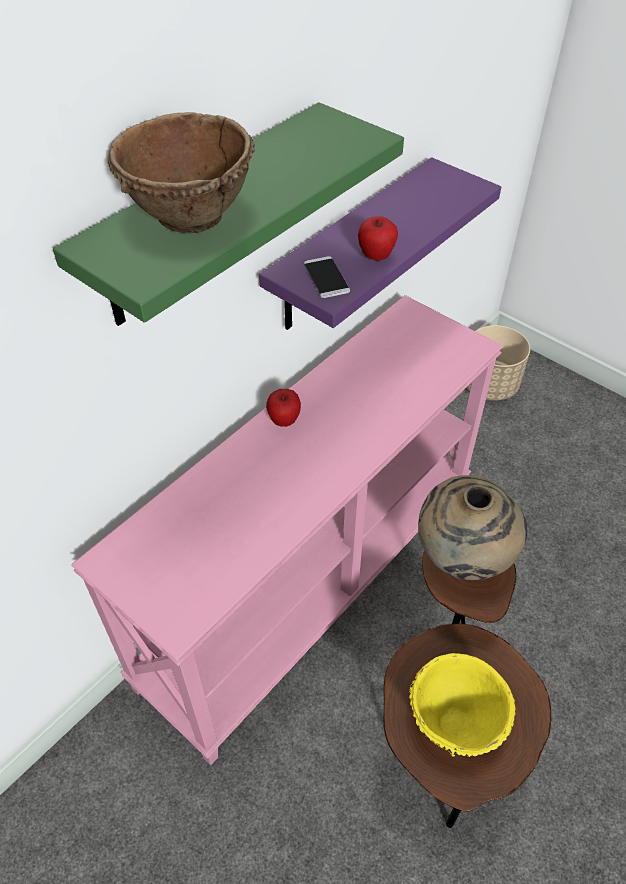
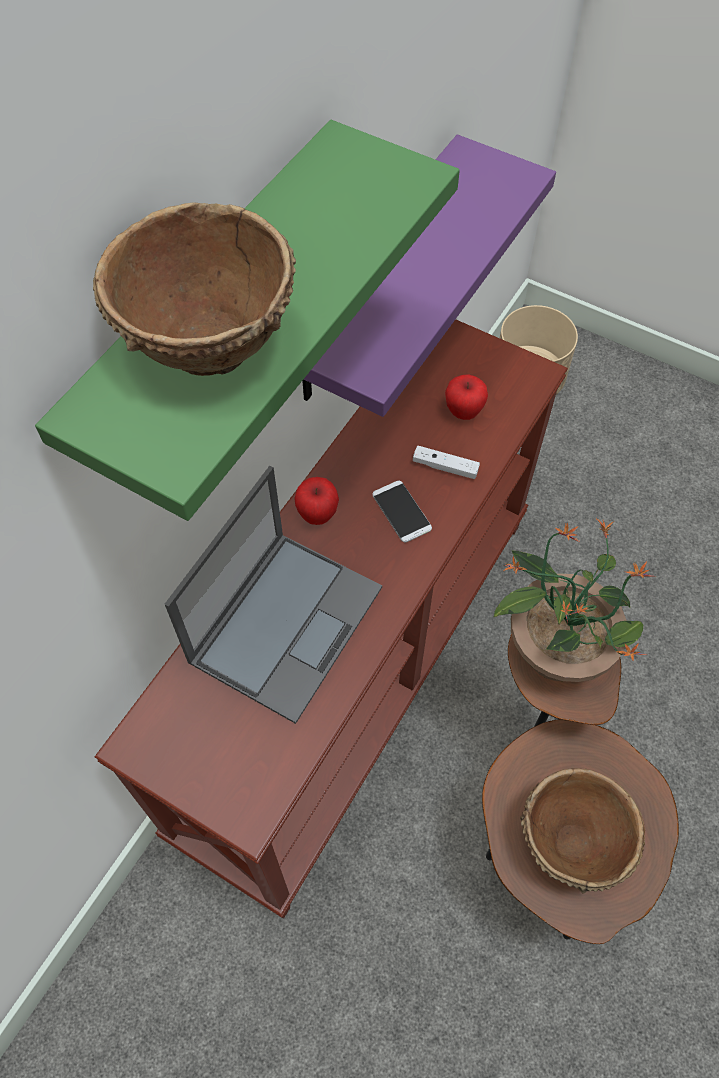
camera: 10 degrees left, 10 degrees up
pink console table [71,295,503,765] -> brown console table [95,319,568,919]
phone [304,256,350,298] -> phone moved to [372,481,432,542]
apple [358,216,398,261] -> apple moved to [445,374,488,420]
yellow bowl [409,653,516,757] -> brown bowl [520,768,645,894]
beige vase [418,475,527,580] -> potted plant [493,518,656,682]
none -> laptop [165,466,382,724]
none -> white game controller [413,446,480,479]

